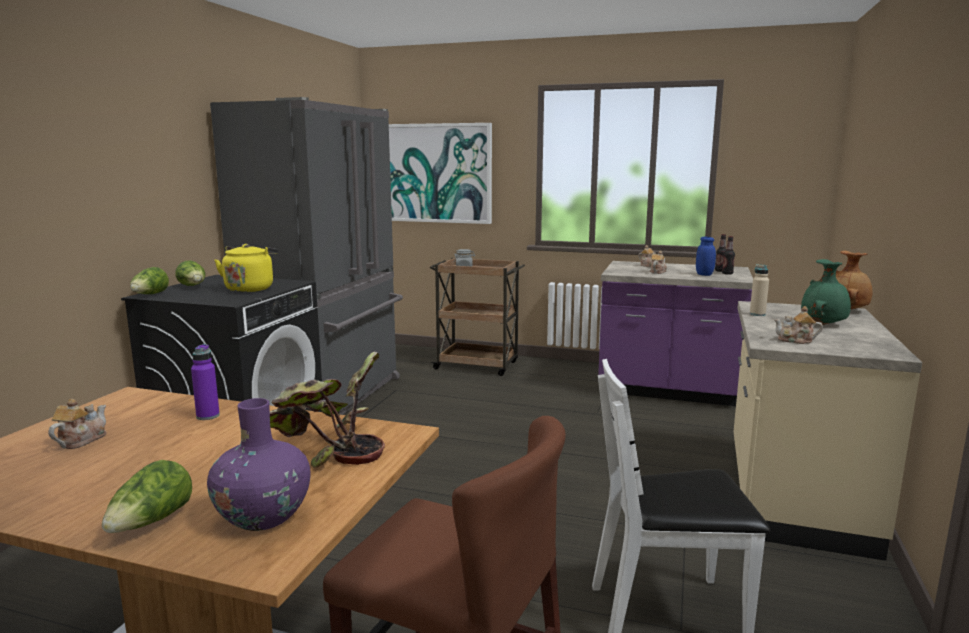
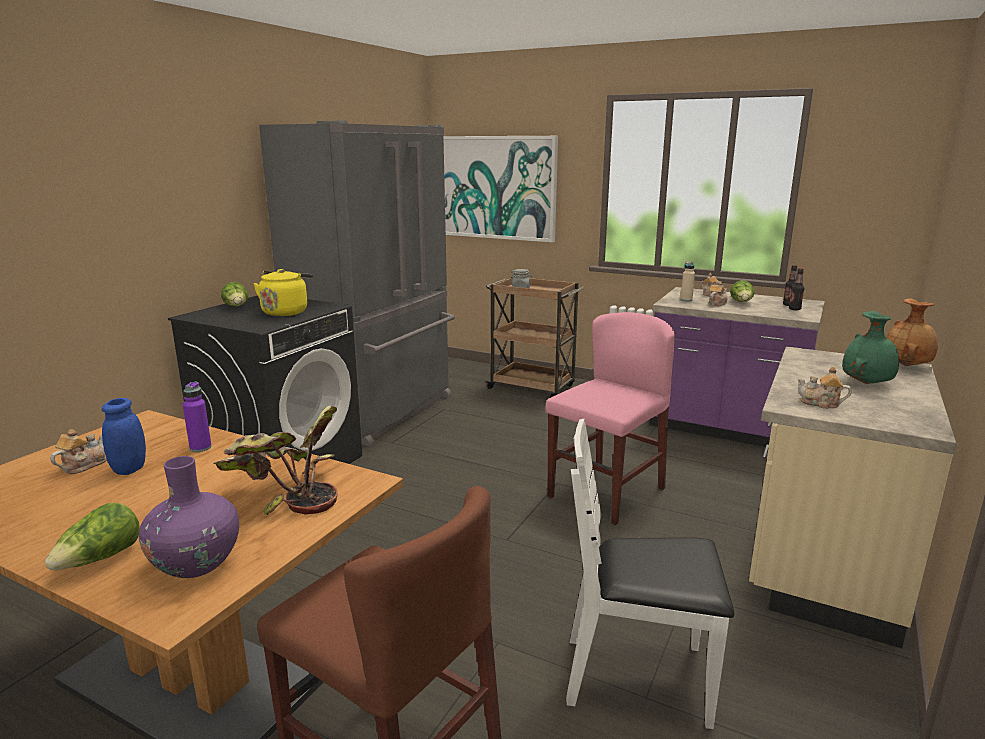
camera: 10 degrees right, 5 degrees up
lettuce [130,267,169,294] -> lettuce moved to [730,280,755,302]
blue jar [696,237,716,276] -> blue jar moved to [102,398,146,475]
beige bottle [750,264,769,316] -> beige bottle moved to [681,261,695,301]
none -> pink chair [545,312,675,525]

